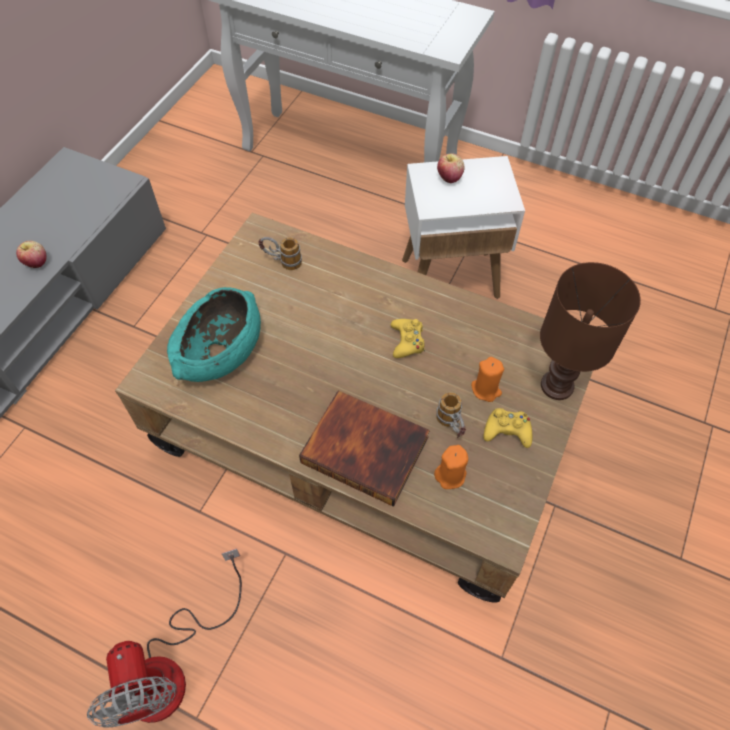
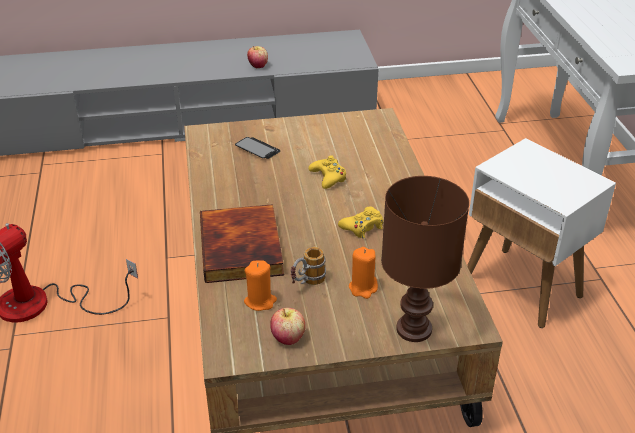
camera: 55 degrees right, 20 degrees down
turquoise bowl [167,287,261,382] -> phone [235,137,281,159]
mug [258,237,302,270] -> none
apple [437,153,465,183] -> apple moved to [270,308,305,345]
yellow game controller [483,408,532,448] -> yellow game controller moved to [308,155,346,189]

